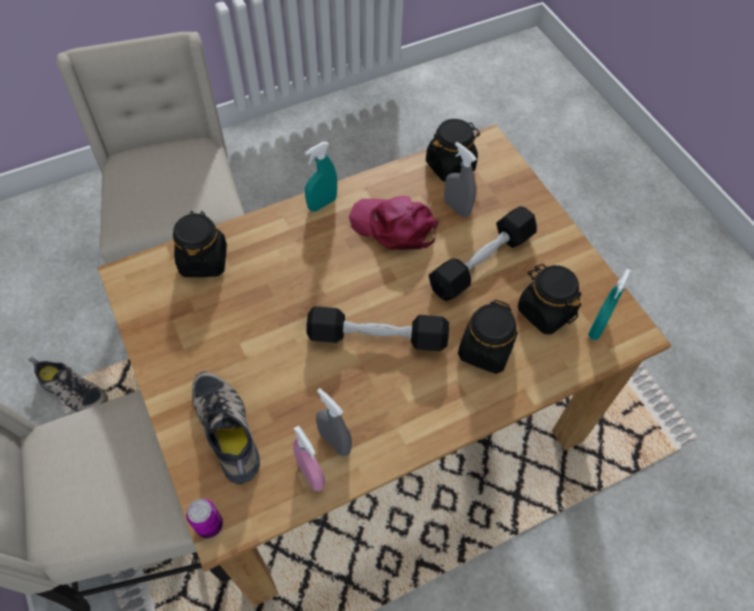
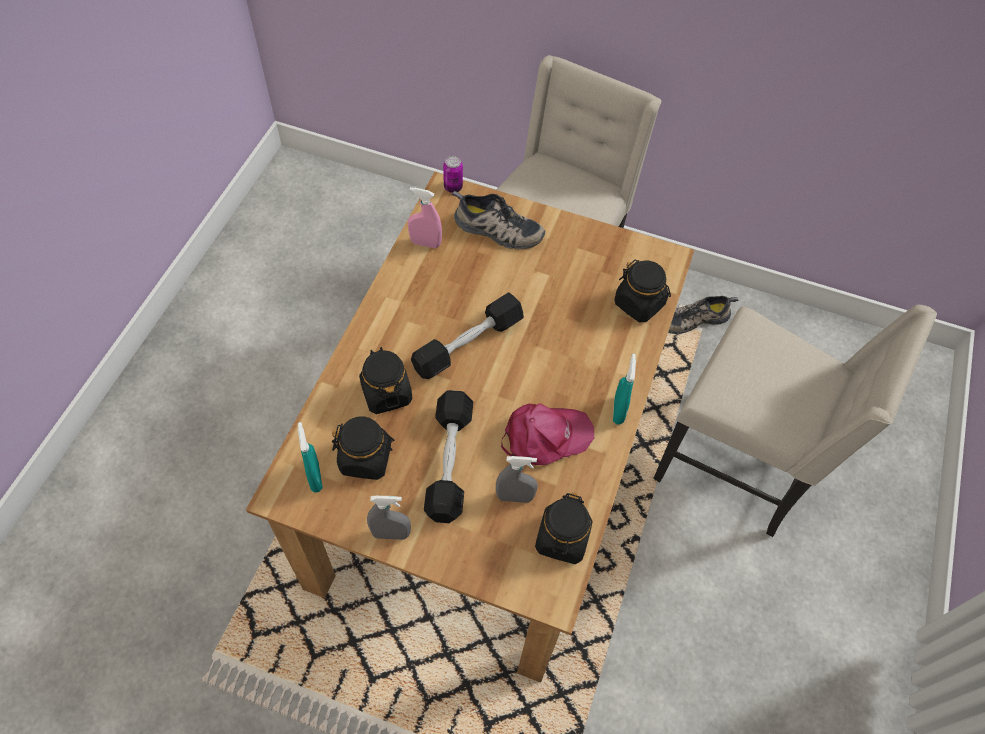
camera: 135 degrees right, 0 degrees up
grey spray bottle [316,388,352,456] -> grey spray bottle moved to [367,496,411,540]

